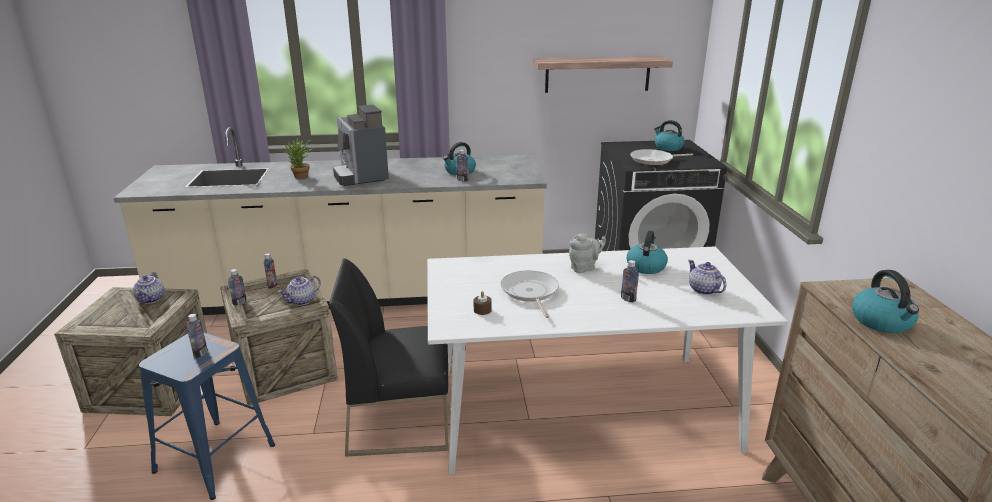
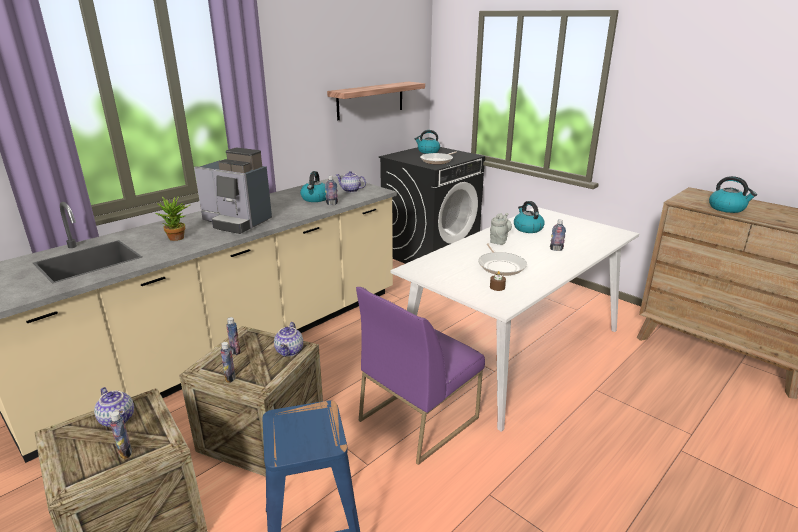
camera: 40 degrees left, 0 degrees up
bottle [187,314,208,358] -> bottle moved to [110,411,132,459]
black chair [329,258,449,457] -> purple chair [356,287,485,465]
frying pan [500,270,559,318] -> frying pan turned 135 degrees counterclockwise [478,243,527,276]
teapot [688,260,726,295] -> teapot moved to [336,171,366,193]

